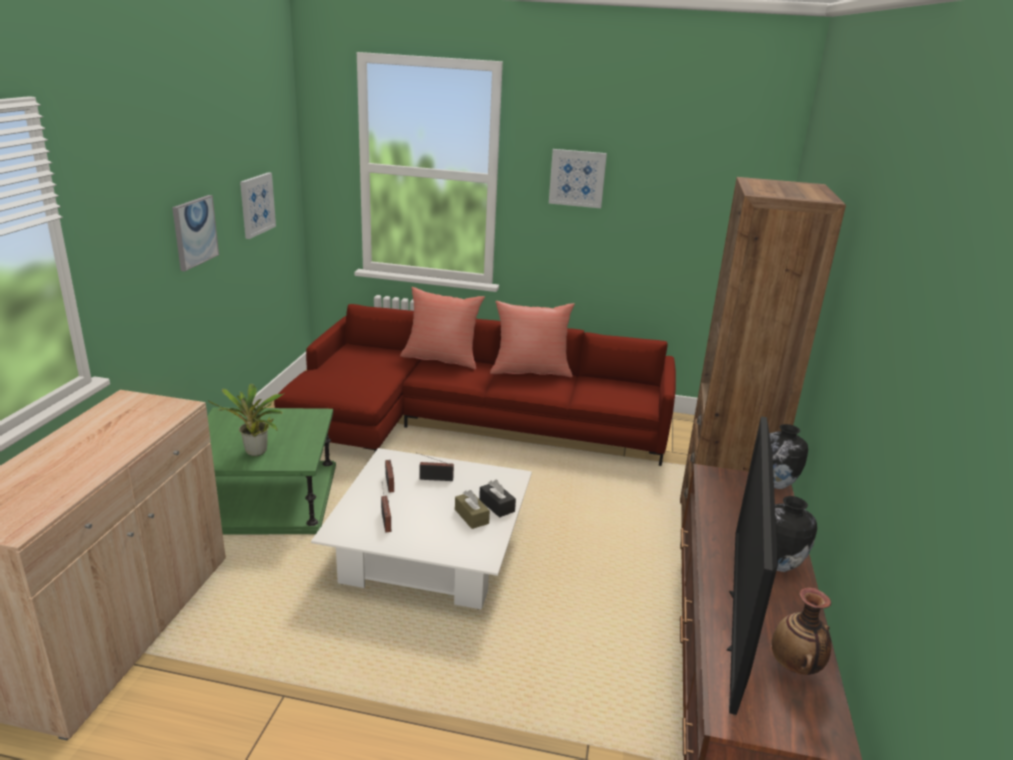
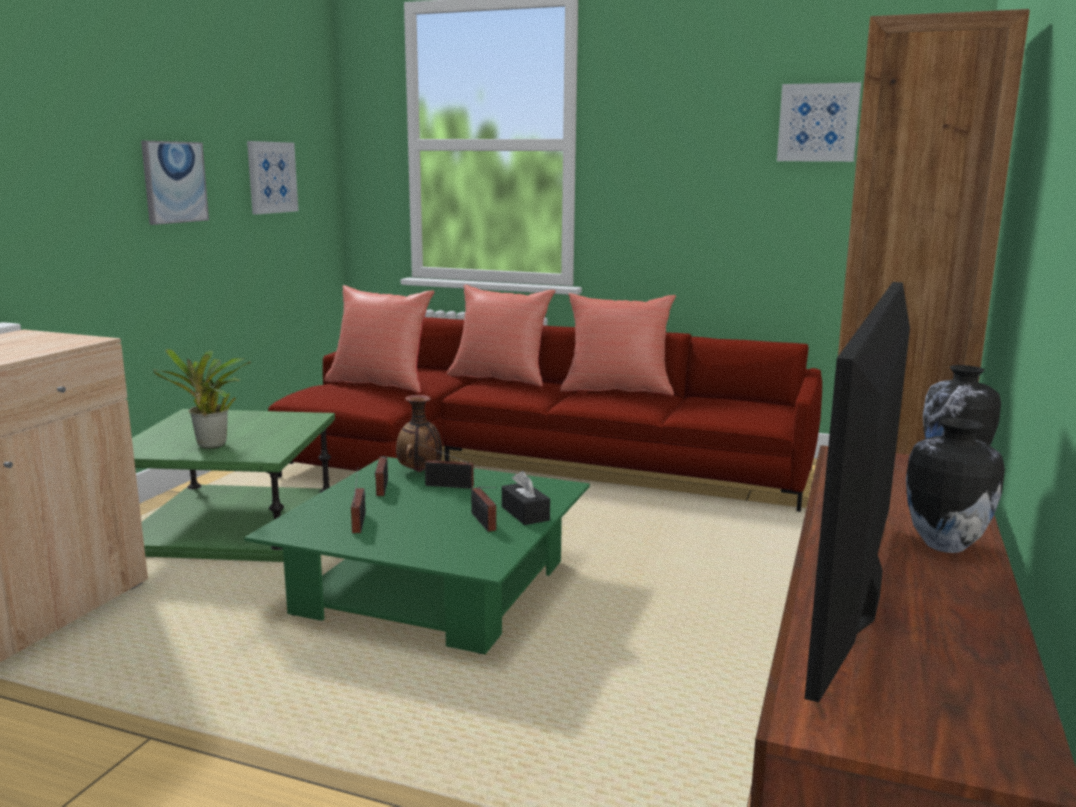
camera: 10 degrees right, 10 degrees down
white coffee table [311,448,532,610] -> green coffee table [244,457,590,654]
brown tissue box [455,490,490,529] -> radio [471,487,496,532]
picture [549,149,607,208] -> picture moved to [777,82,861,162]
vase [772,588,831,675] -> vase moved to [396,395,442,472]
none -> red pillow [325,285,434,393]

